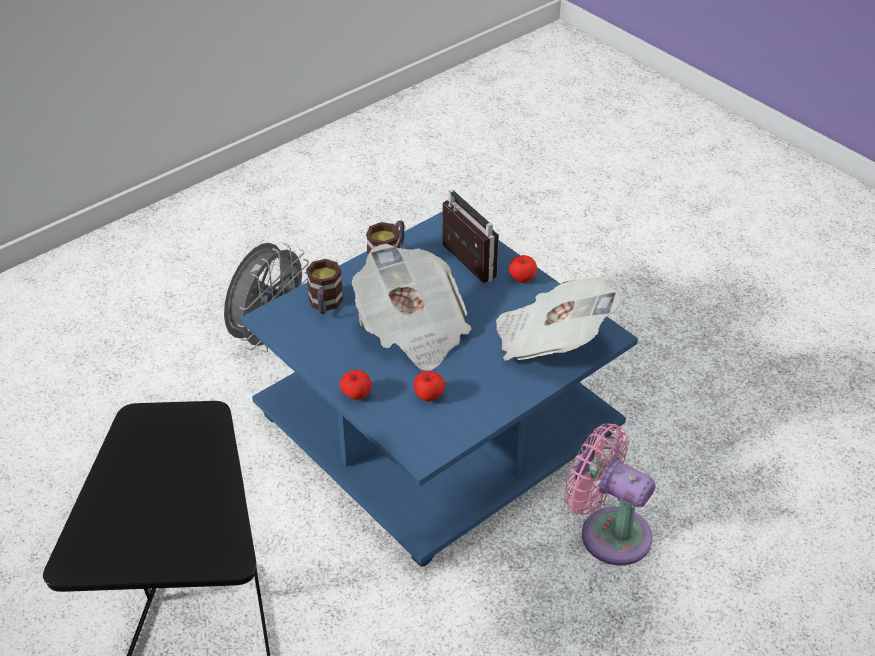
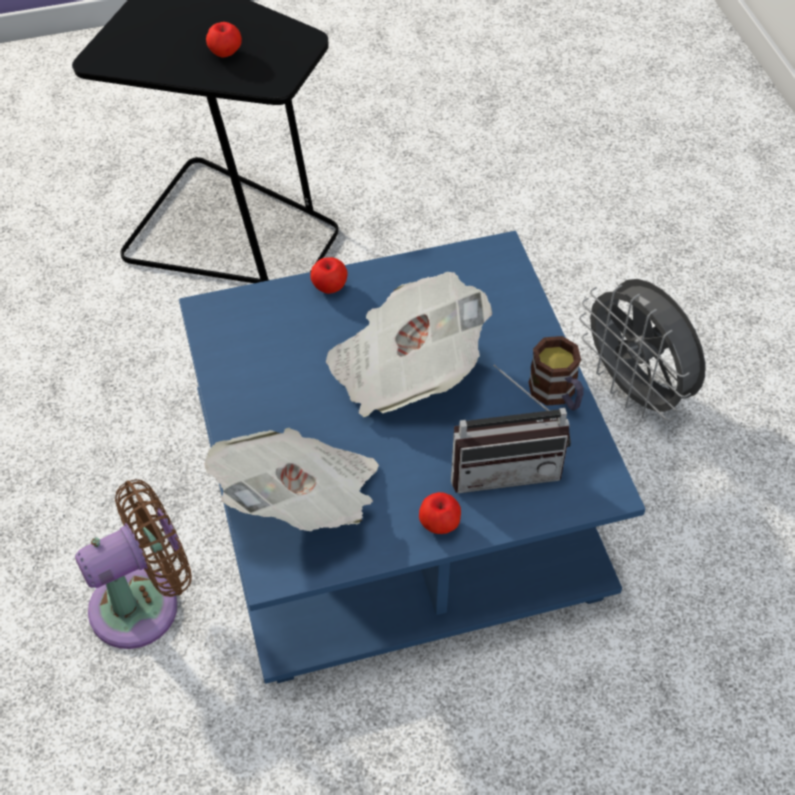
camera: 115 degrees right, 10 degrees up
mug [306,259,343,314] -> none
apple [414,371,445,402] -> apple moved to [206,22,242,58]
pink fan [565,423,656,565] -> brown fan [75,479,192,649]

